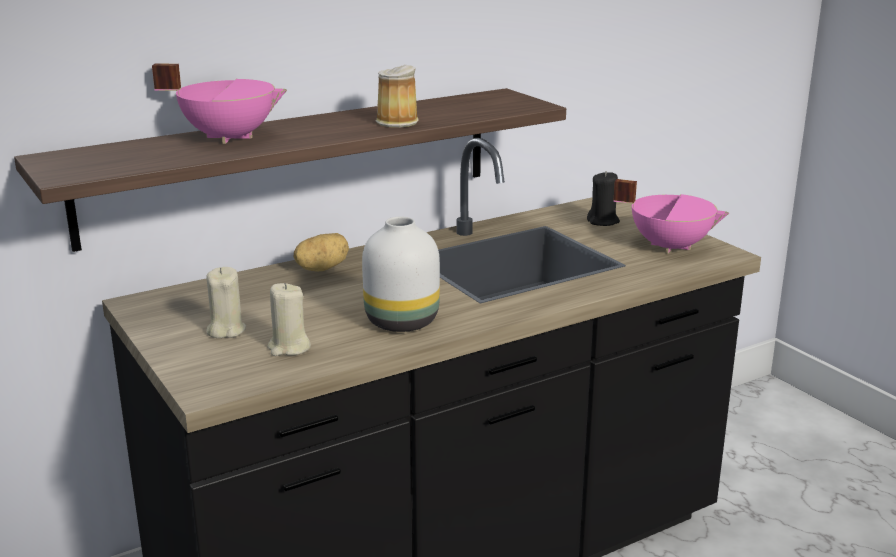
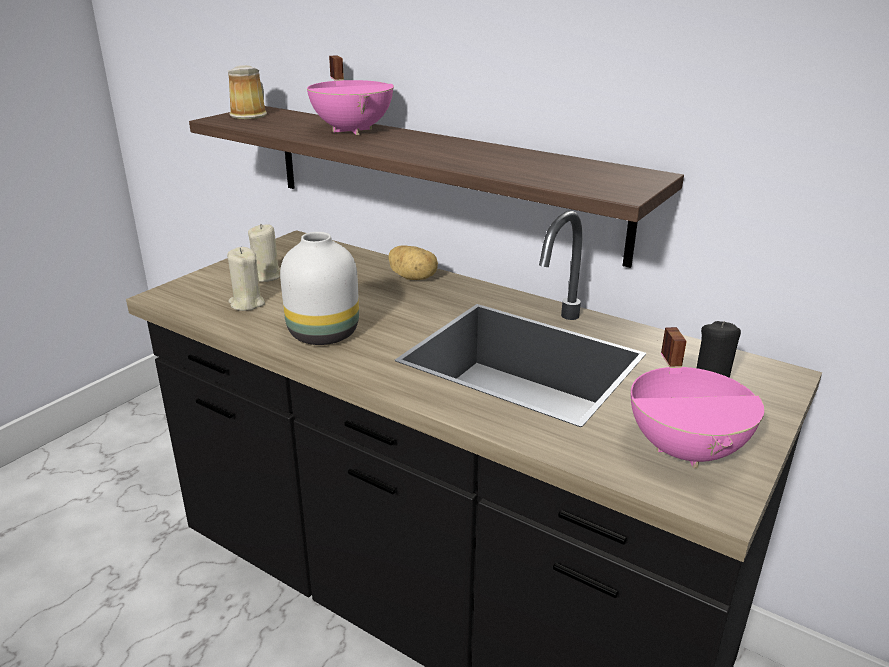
camera: 65 degrees right, 5 degrees up
mug [376,65,419,128] -> mug moved to [228,65,267,119]

